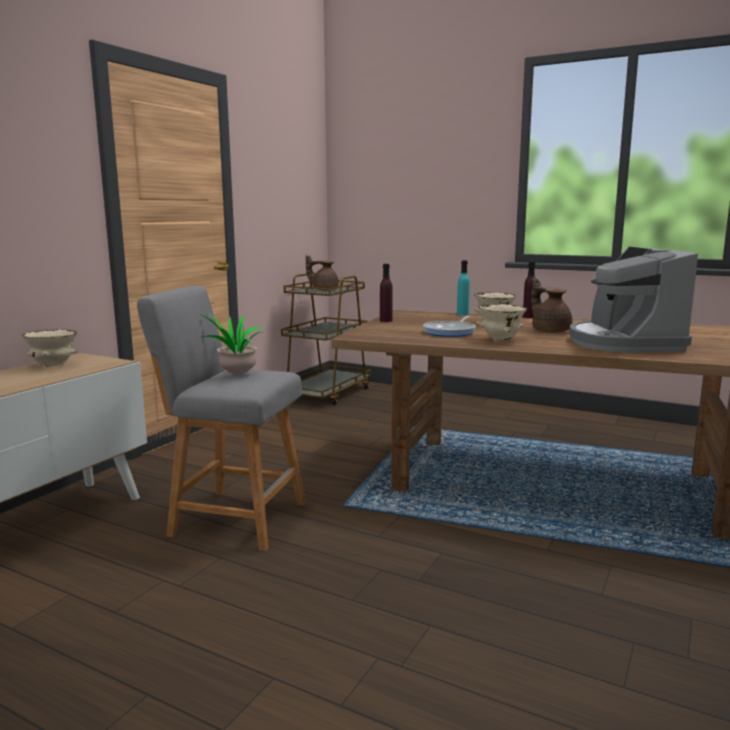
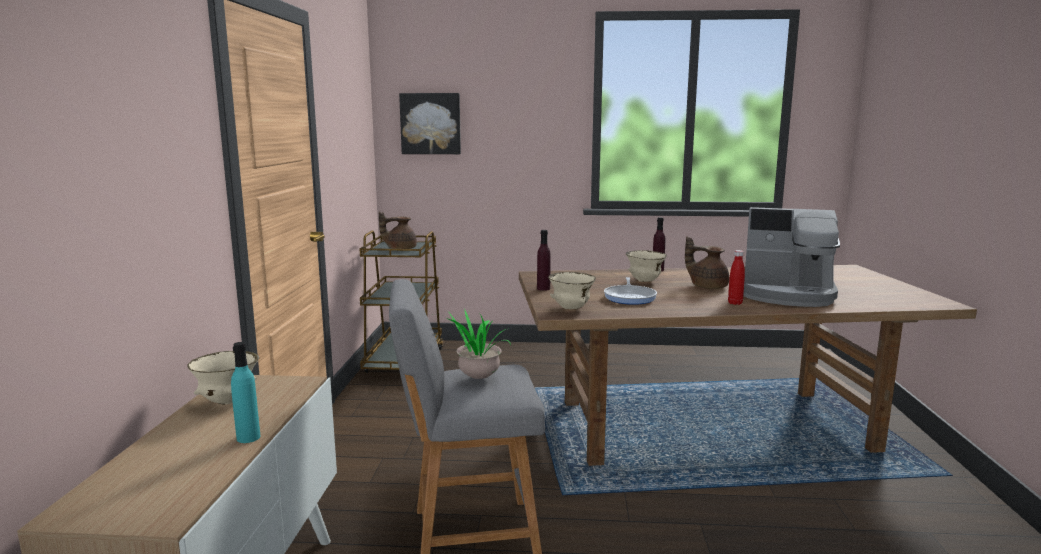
camera: 25 degrees left, 0 degrees up
turquoise bottle [457,260,470,315] -> turquoise bottle moved to [231,342,261,443]
beige bowl [477,304,527,340] -> beige bowl moved to [548,272,596,309]
coffee machine [569,247,698,352] -> coffee machine turned 45 degrees counterclockwise [743,207,840,307]
none -> picture [399,93,461,154]
none -> red bottle [728,250,745,305]

